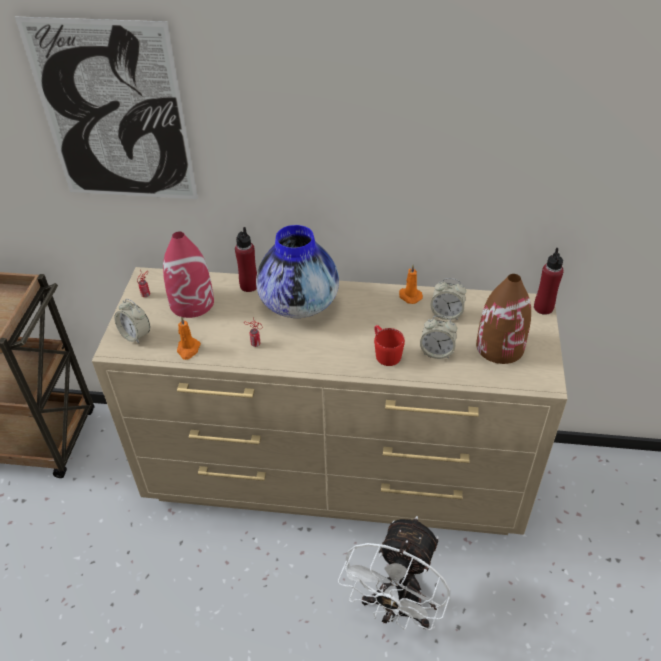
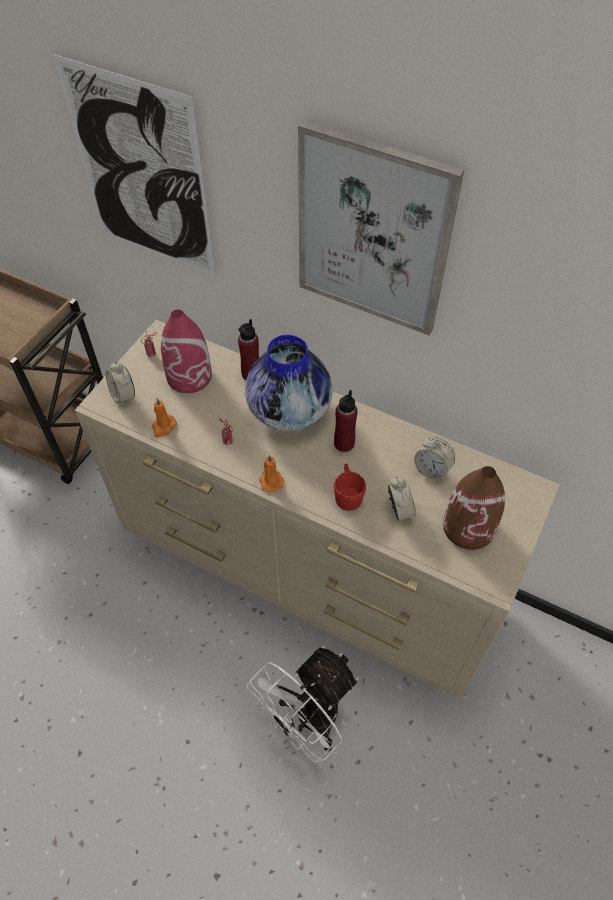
camera: 20 degrees right, 10 degrees up
orange candle [399,265,423,304] -> orange candle moved to [259,455,285,493]
alarm clock [420,316,457,359] -> alarm clock turned 135 degrees counterclockwise [388,477,416,521]
red bottle [534,248,564,315] -> red bottle moved to [334,390,358,452]
none -> picture [298,120,464,335]

